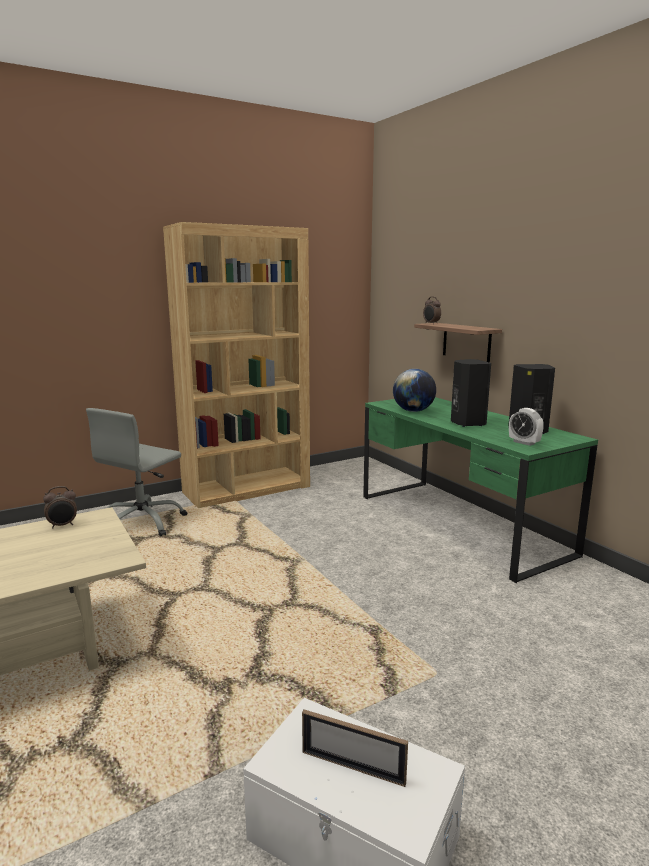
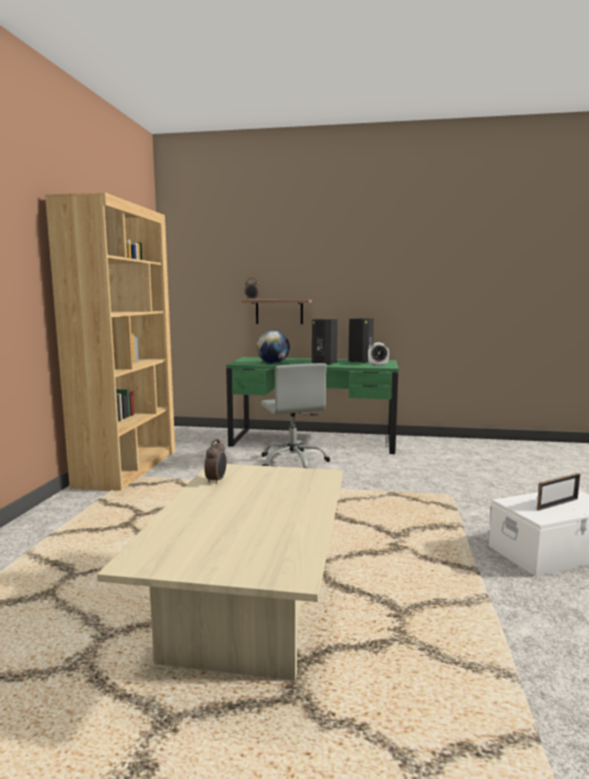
camera: 50 degrees left, 5 degrees down
grey office chair [86,408,187,536] -> grey office chair moved to [261,363,330,468]

